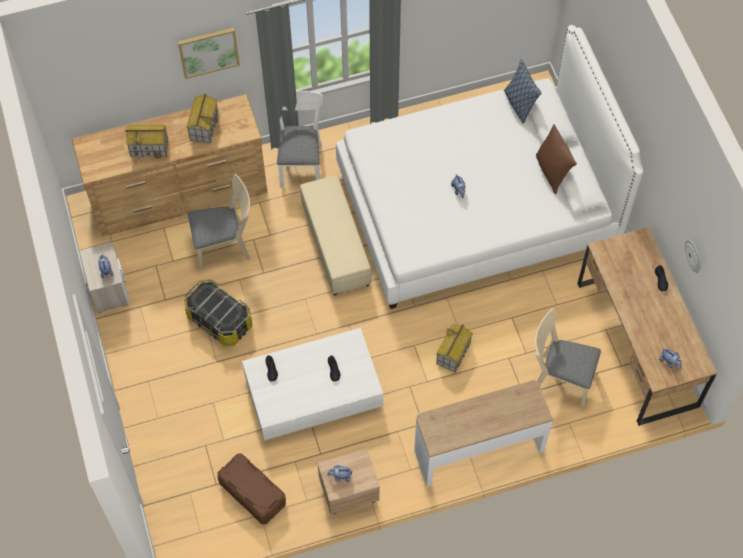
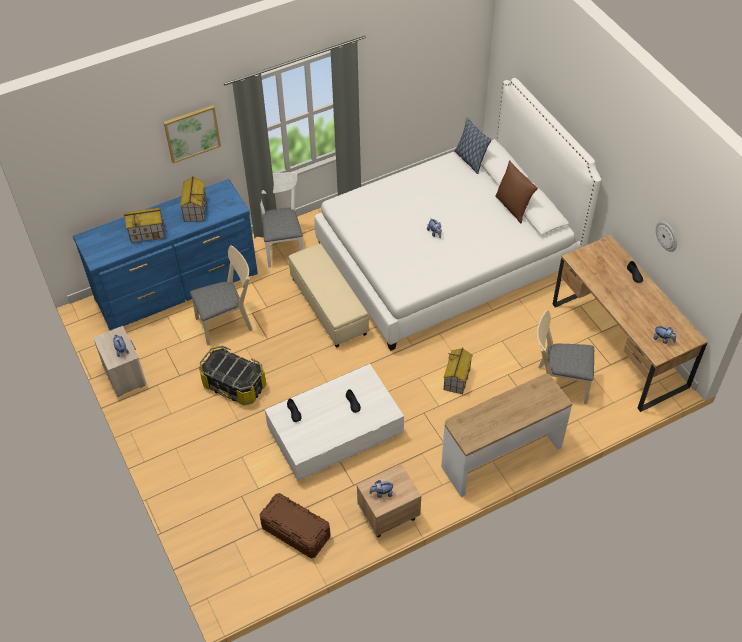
camera: 10 degrees left, 10 degrees down
brown dresser [72,94,268,237] -> blue dresser [73,179,258,330]

